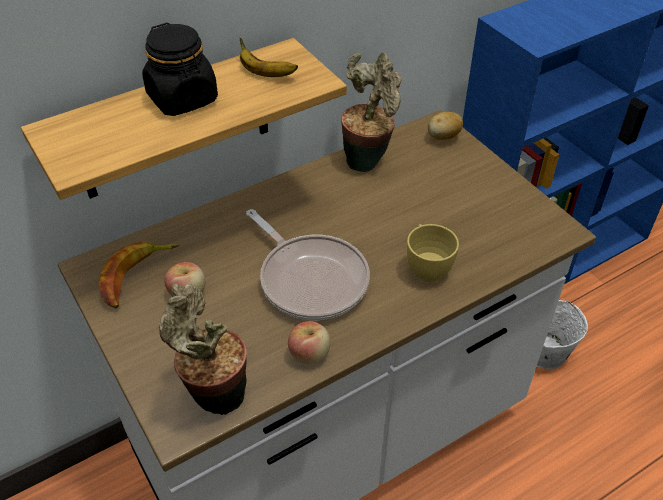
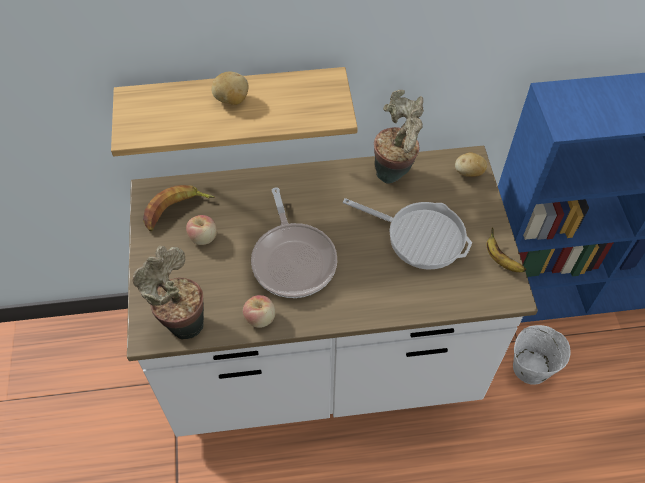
camera: 25 degrees right, 10 degrees up
black jar [142,23,218,116] -> potato [211,71,248,105]
banana [240,38,298,77] -> banana moved to [487,227,526,272]
yellow cup [407,224,459,281] -> none
none -> frying pan [343,198,472,269]

